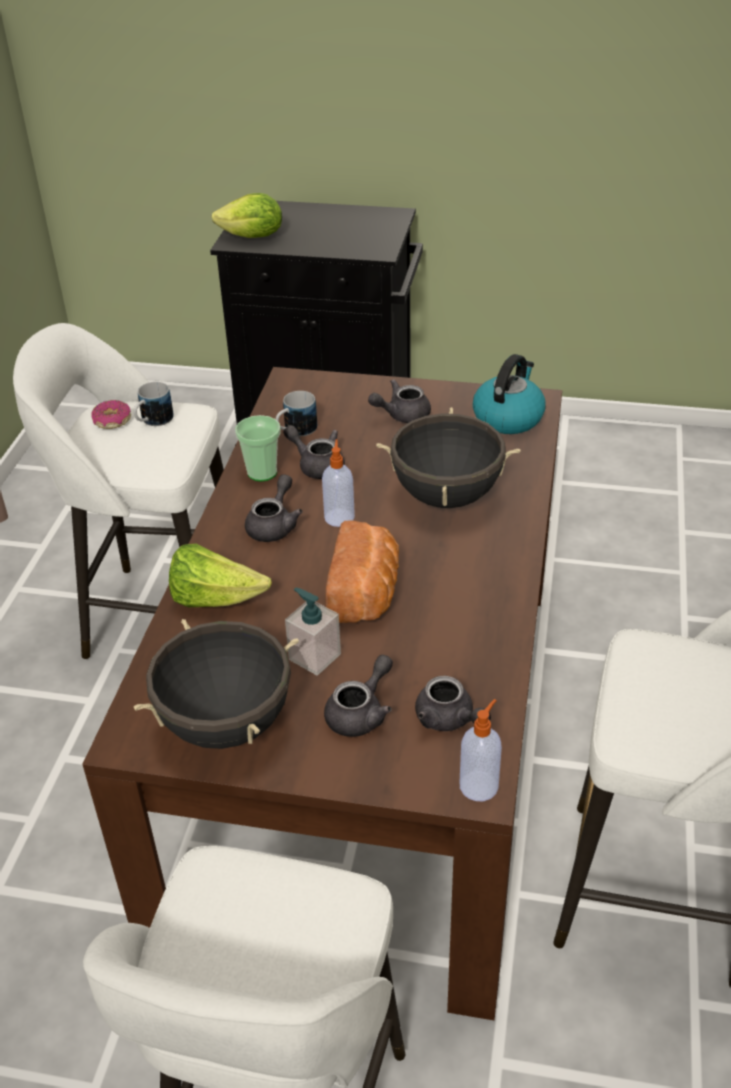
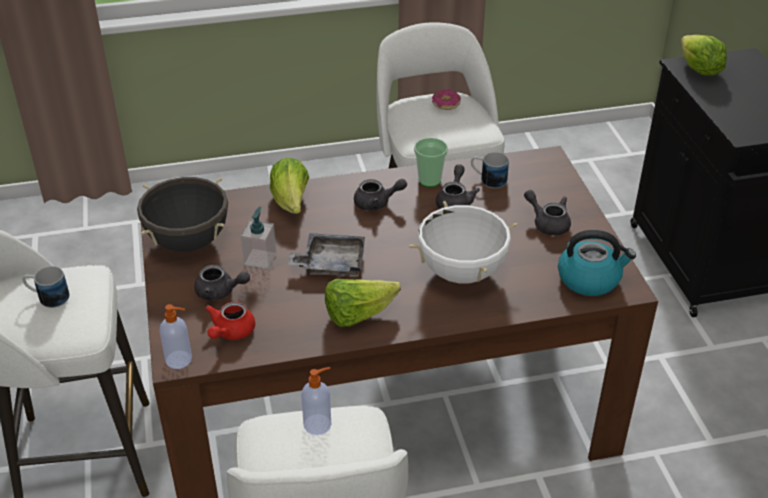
camera: 65 degrees right, 0 degrees up
mug [134,382,174,426] -> mug moved to [22,266,70,308]
soap dispenser [322,439,355,527] -> soap dispenser moved to [301,367,331,435]
bread [325,520,399,623] -> grey tray [288,233,365,276]
black cooking pot [376,407,521,508] -> white cooking pot [409,201,518,283]
grey teapot [415,676,491,731] -> red teapot [205,302,255,340]
none -> lettuce [325,279,401,327]

